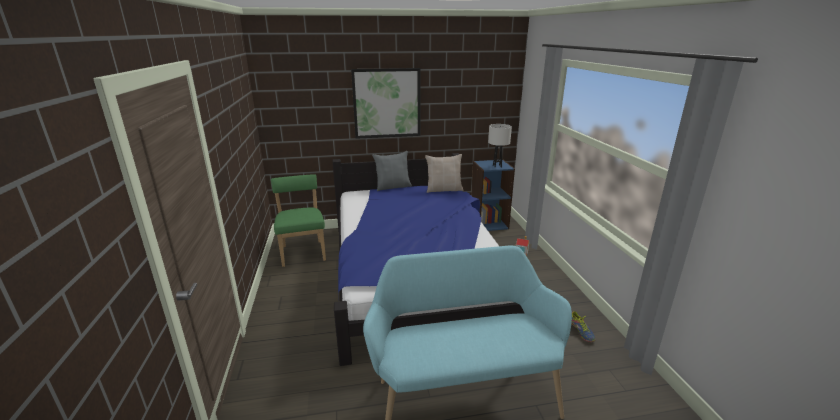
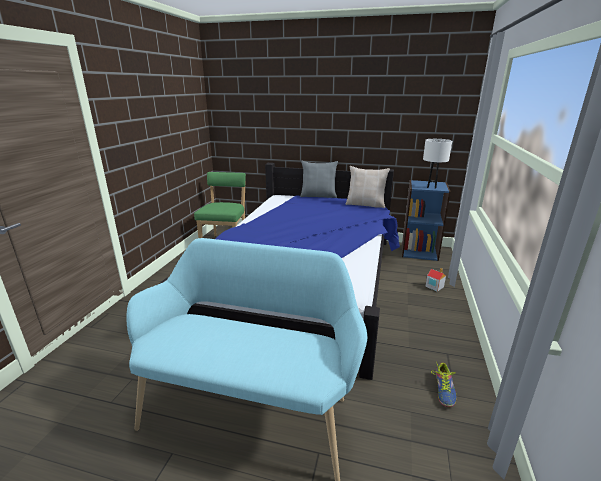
camera: 25 degrees right, 0 degrees up
picture [351,68,420,139] -> none

